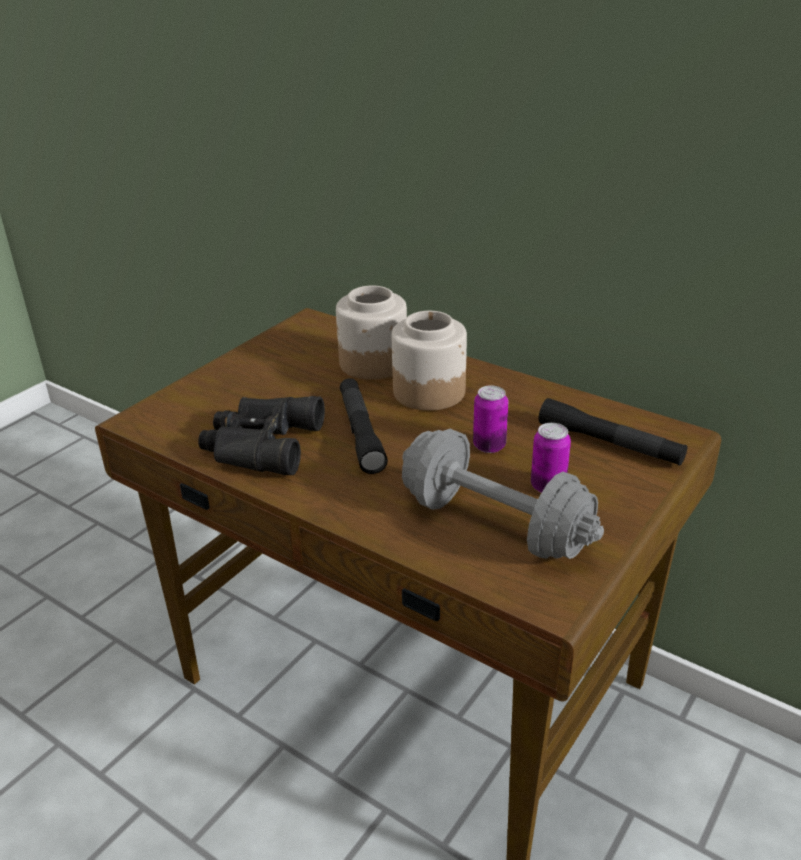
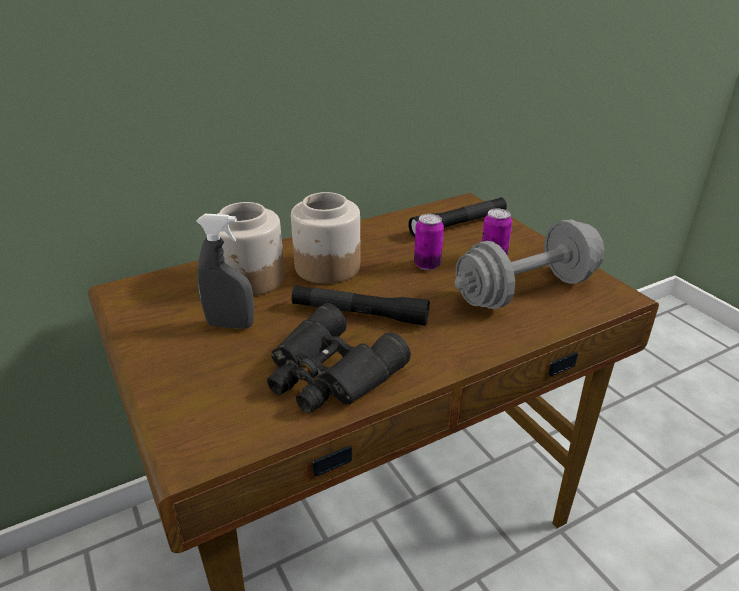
camera: 65 degrees left, 0 degrees up
none -> grey spray bottle [196,214,254,329]

